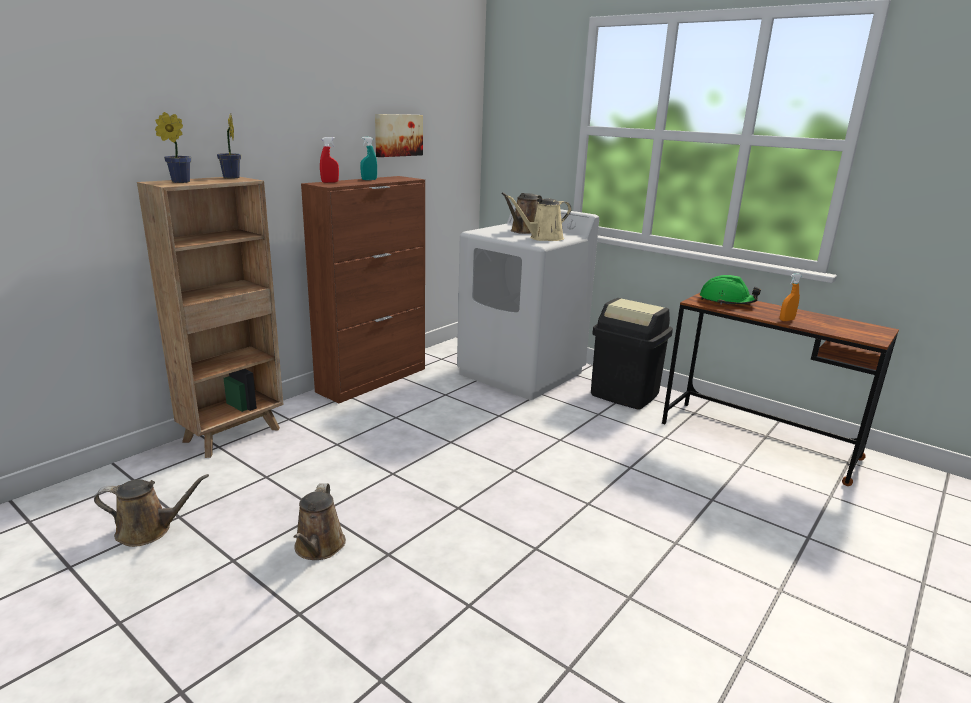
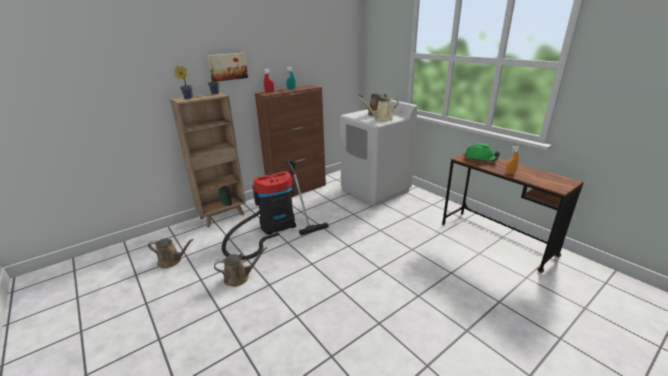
camera: 15 degrees right, 5 degrees up
brown watering can [294,483,346,560] -> brown watering can turned 120 degrees counterclockwise [214,247,267,287]
picture [375,114,423,157] -> picture moved to [207,53,248,82]
black trash can [591,298,673,410] -> none
none -> vacuum cleaner [221,159,329,260]

